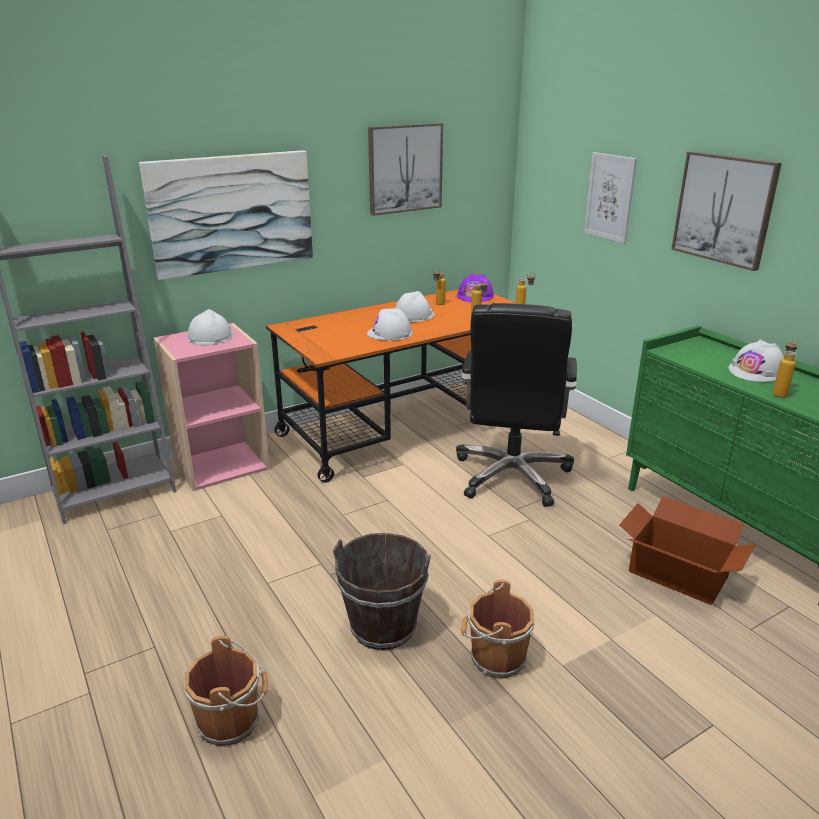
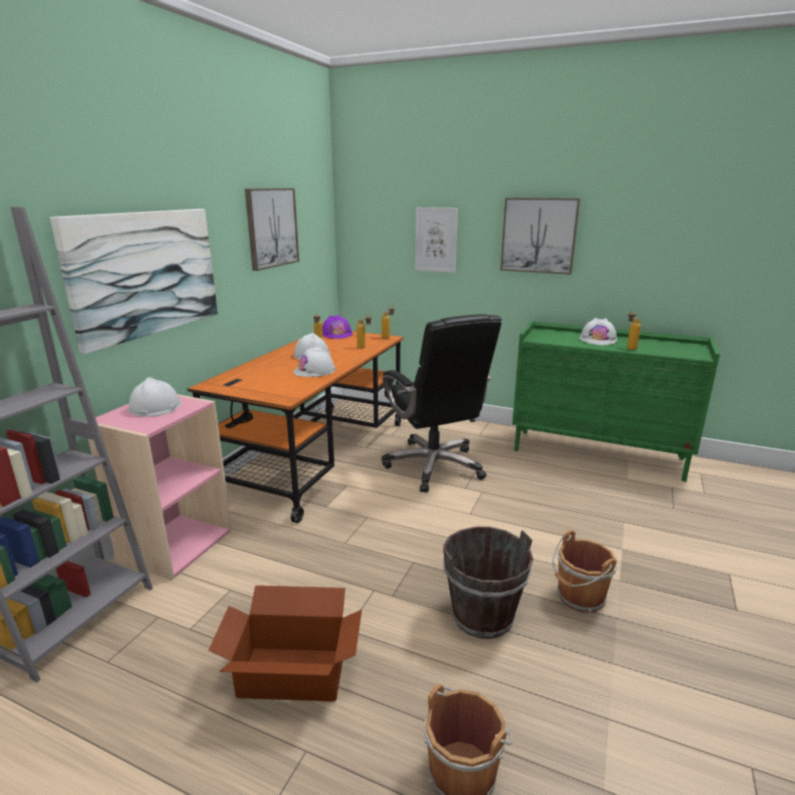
camera: 35 degrees left, 5 degrees down
cardboard box [619,496,756,605] -> cardboard box moved to [208,585,362,702]

